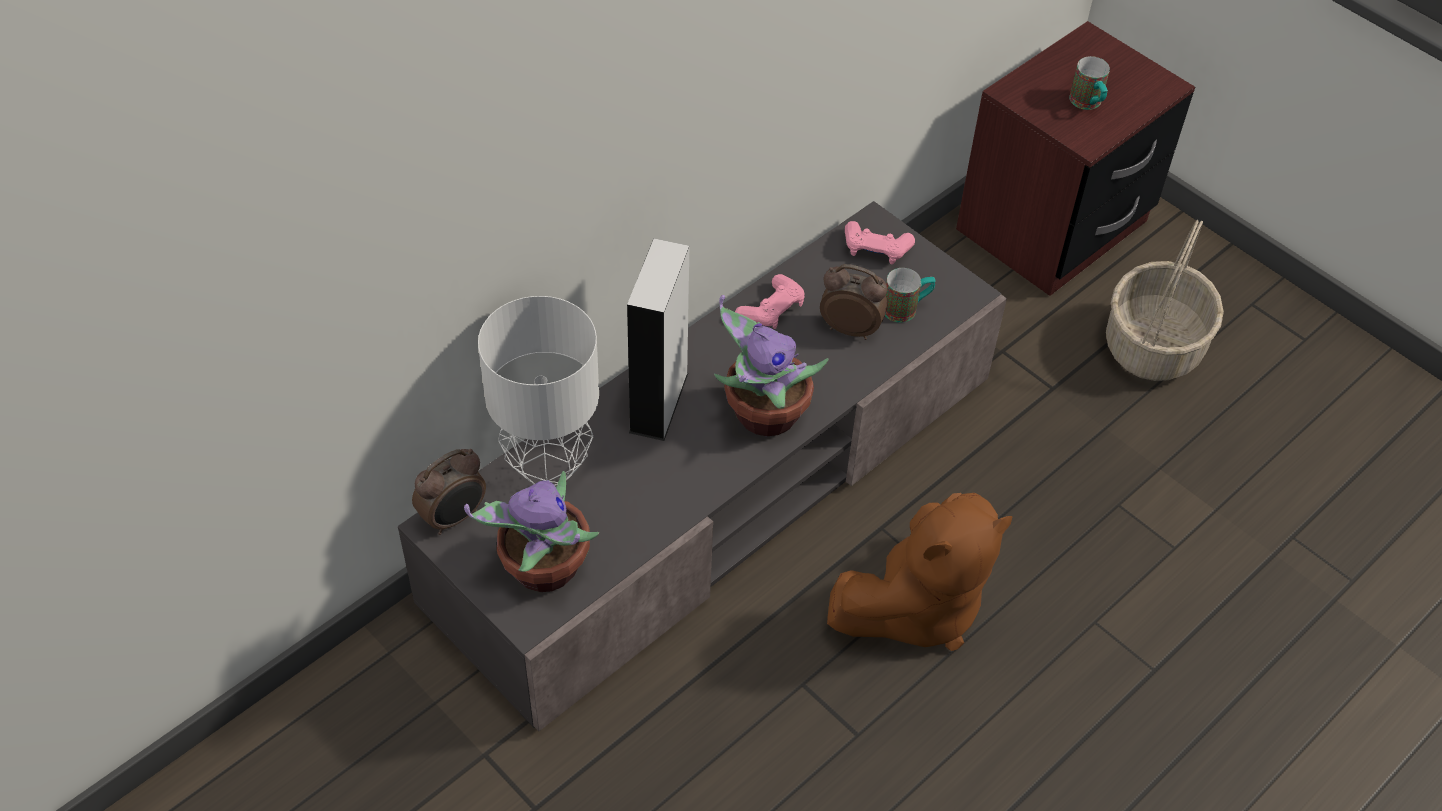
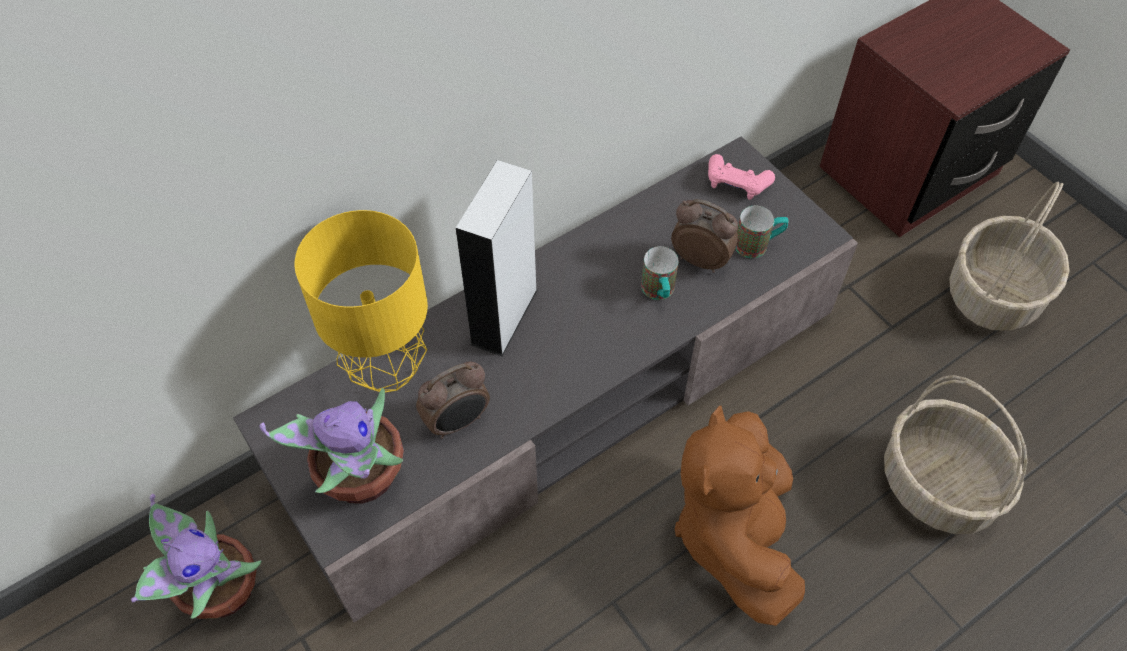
camera: 10 degrees right, 5 degrees up
alarm clock [412,449,486,535] -> alarm clock moved to [416,361,490,439]
grey table lamp [478,296,599,486] -> yellow table lamp [295,210,428,393]
potted plant [714,295,828,436] -> potted plant moved to [131,494,261,619]
pink game controller [735,274,805,329] -> none
brown plush toy [827,493,1013,651] -> brown plush toy turned 120 degrees clockwise [675,406,805,626]
mug [1069,56,1110,110] -> mug moved to [641,246,679,300]
none -> basket [884,375,1027,534]

